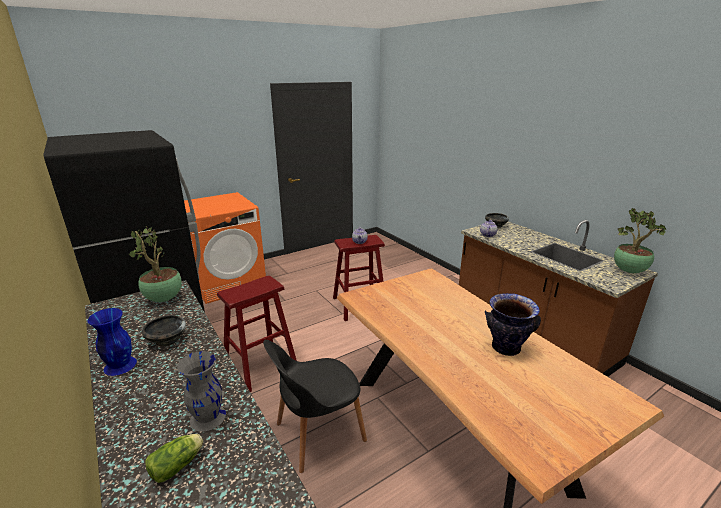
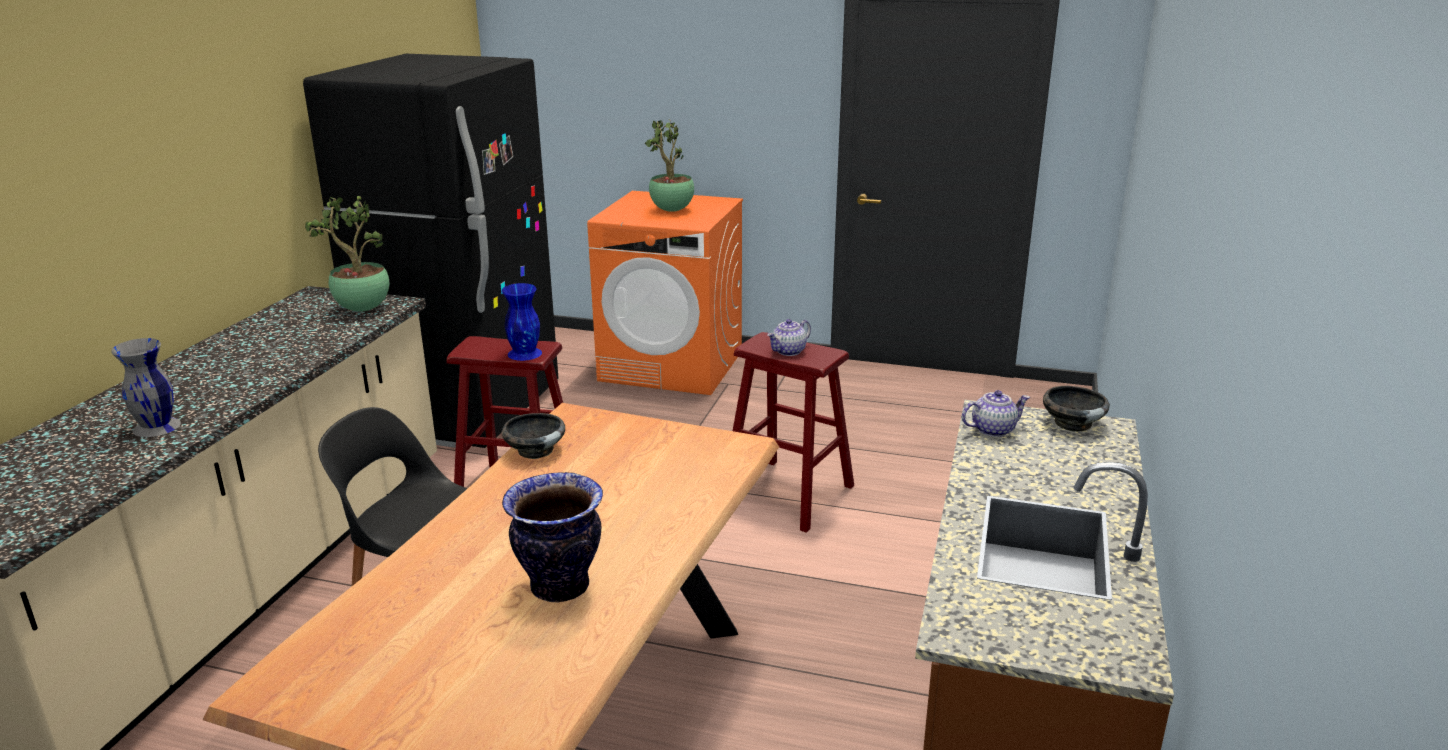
camera: 50 degrees right, 0 degrees up
blue vase [87,308,137,376] -> blue vase moved to [502,283,542,361]
black bowl [142,315,186,346] -> black bowl moved to [502,413,565,459]
lettuce [145,434,203,483] -> none
potted plant [614,208,667,273] -> potted plant moved to [645,119,694,212]

